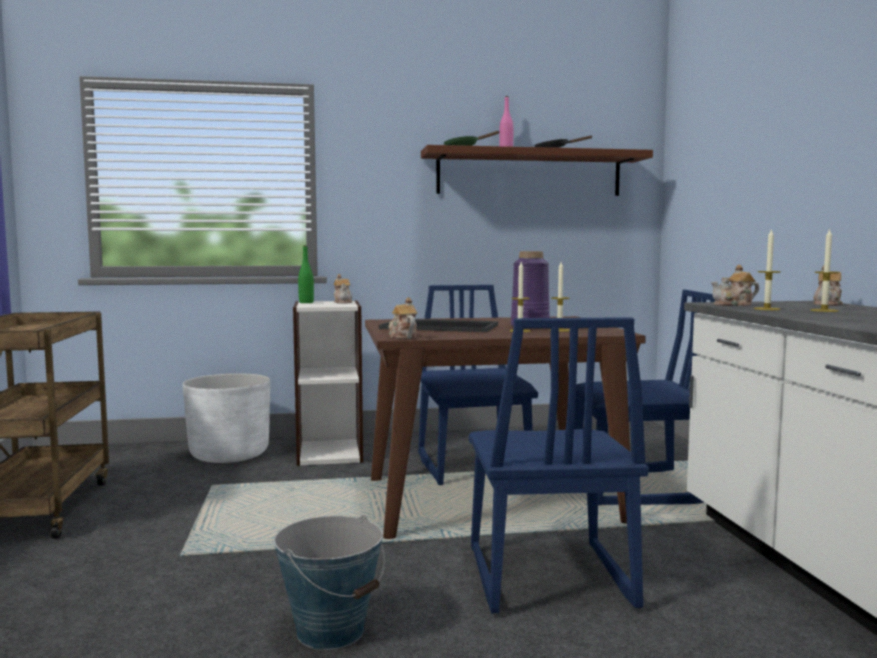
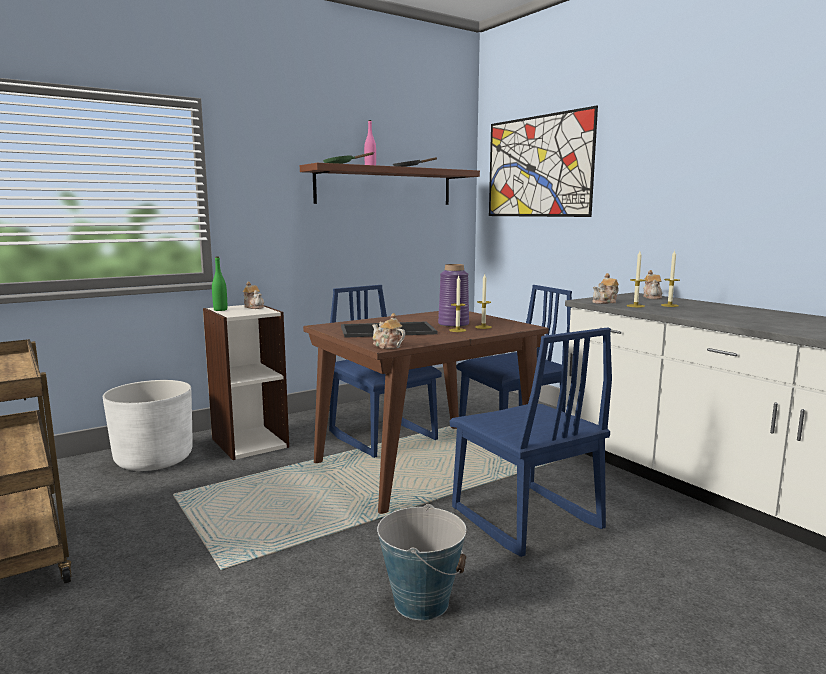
camera: 25 degrees left, 5 degrees up
none -> picture [489,106,598,217]

